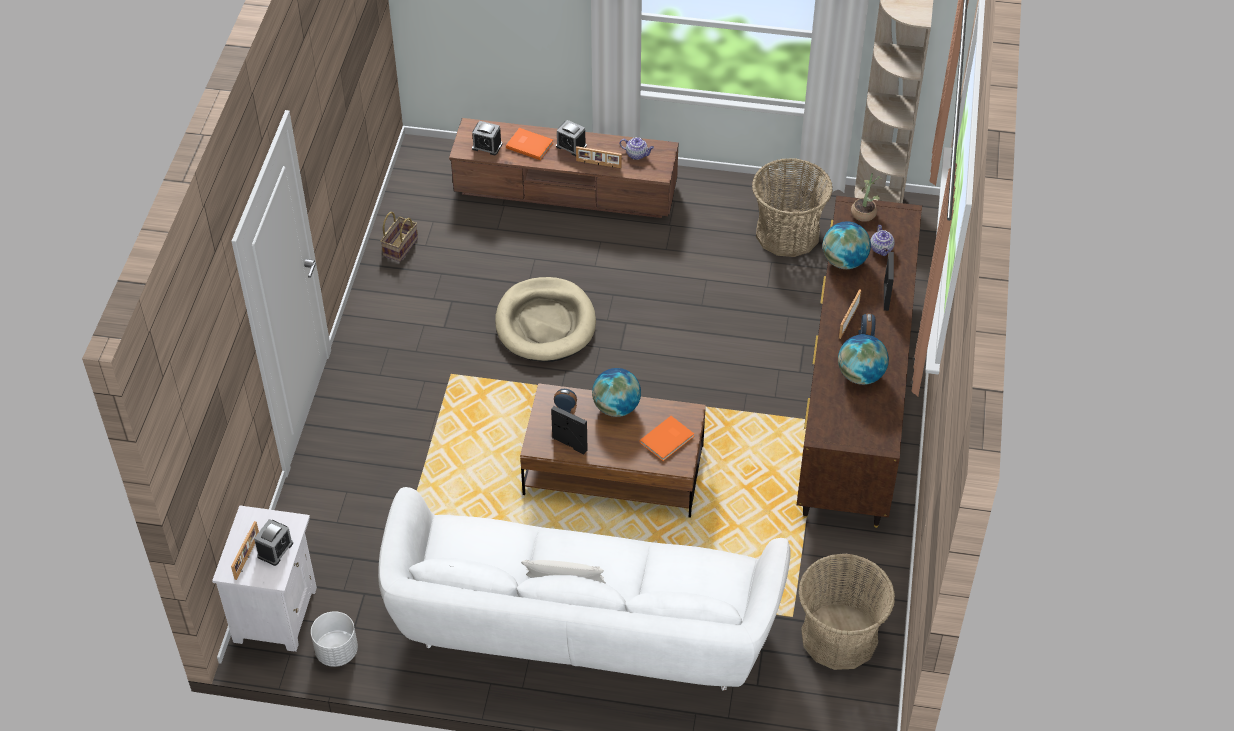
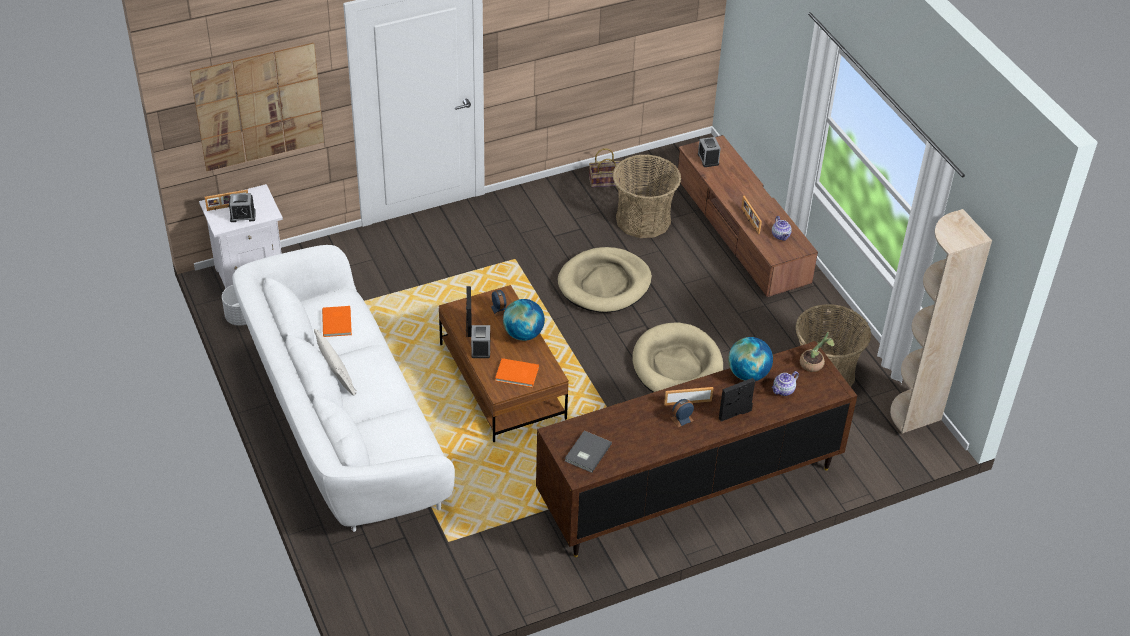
camera: 55 degrees right, 5 degrees down
orange book [506,128,554,160] -> orange book moved to [322,306,352,337]
alarm clock [556,120,587,156] -> alarm clock moved to [471,325,490,358]
basket [798,554,895,670] -> basket moved to [612,155,681,238]
globe [838,334,889,385] -> none
none -> picture [190,43,324,171]
none -> grey book [565,431,612,473]
none -> beige dog bed [632,322,723,392]

